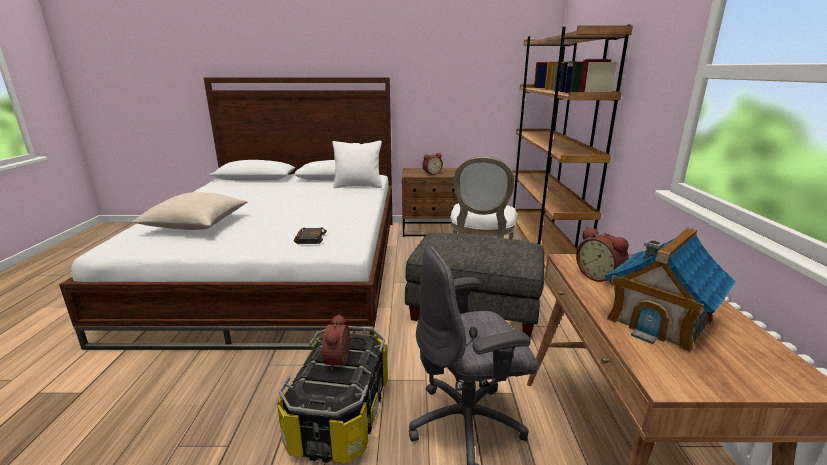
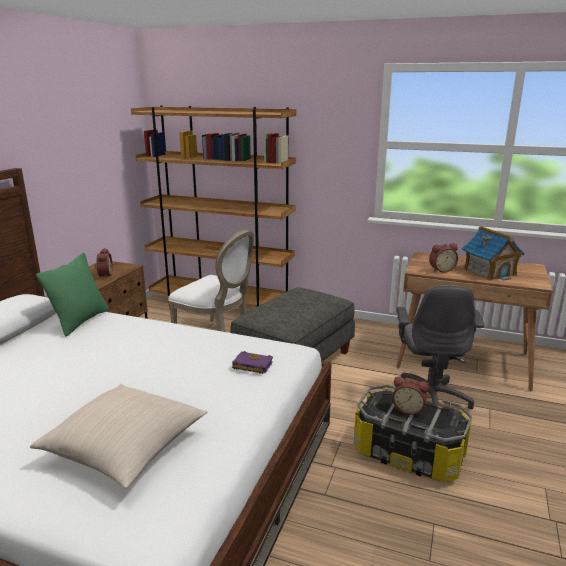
camera: 70 degrees left, 0 degrees up
black book [294,227,327,244] -> purple book [232,351,273,374]
white pillow [332,141,382,188] -> green pillow [36,253,109,336]

